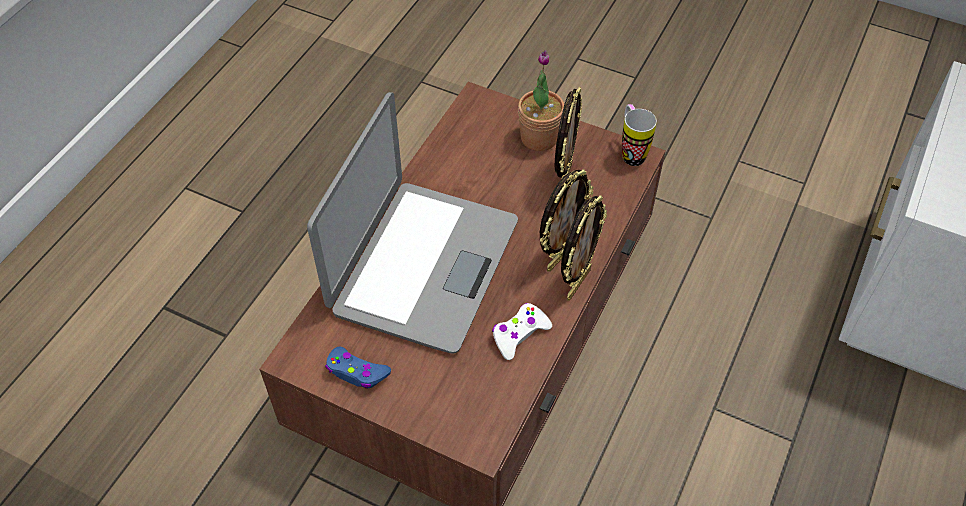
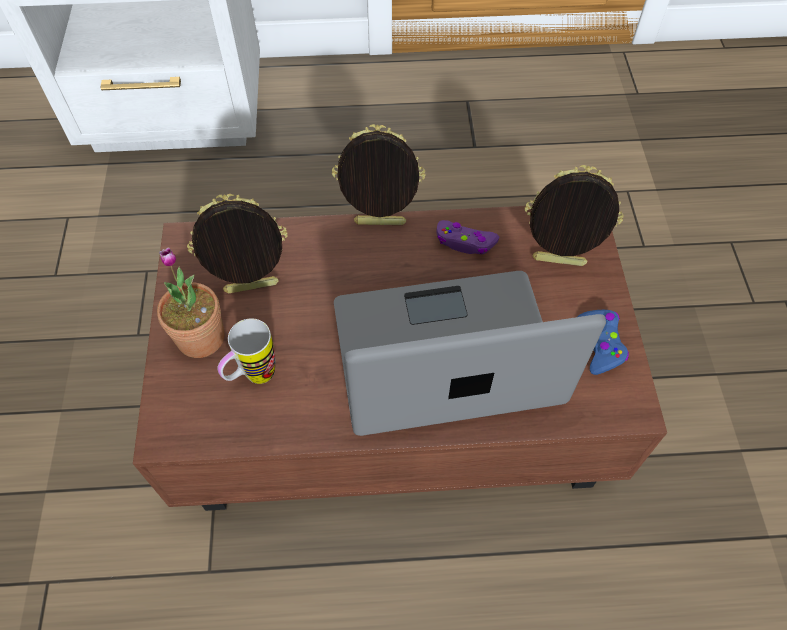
camera: 120 degrees left, 5 degrees up
white game controller [492,303,552,360] -> purple game controller [436,220,499,254]
picture frame [540,169,593,272] -> picture frame moved to [525,165,624,266]
mug [622,104,657,166] -> mug moved to [217,318,275,384]

